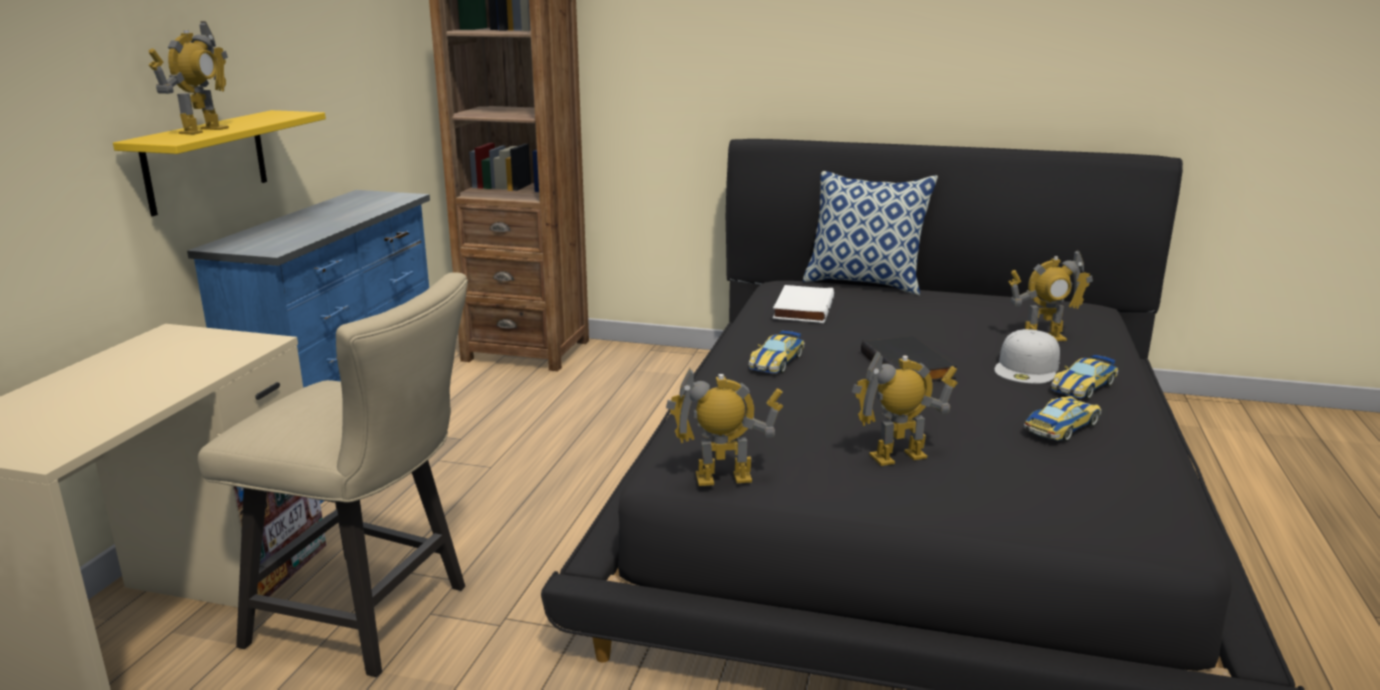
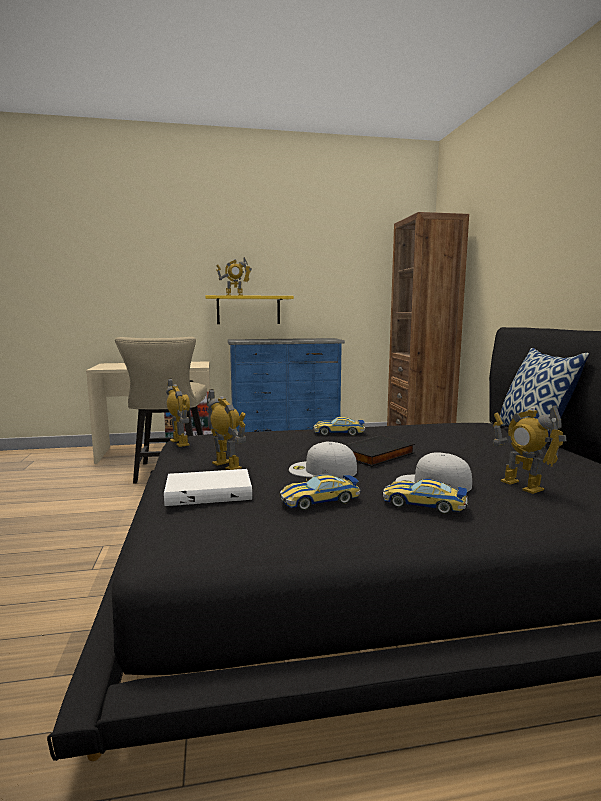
camera: 65 degrees right, 10 degrees down
white book [773,285,834,323] -> white book moved to [164,469,252,506]
toy car [1024,396,1102,441] -> toy car turned 135 degrees clockwise [280,474,361,510]
none -> white cap [289,442,357,479]

